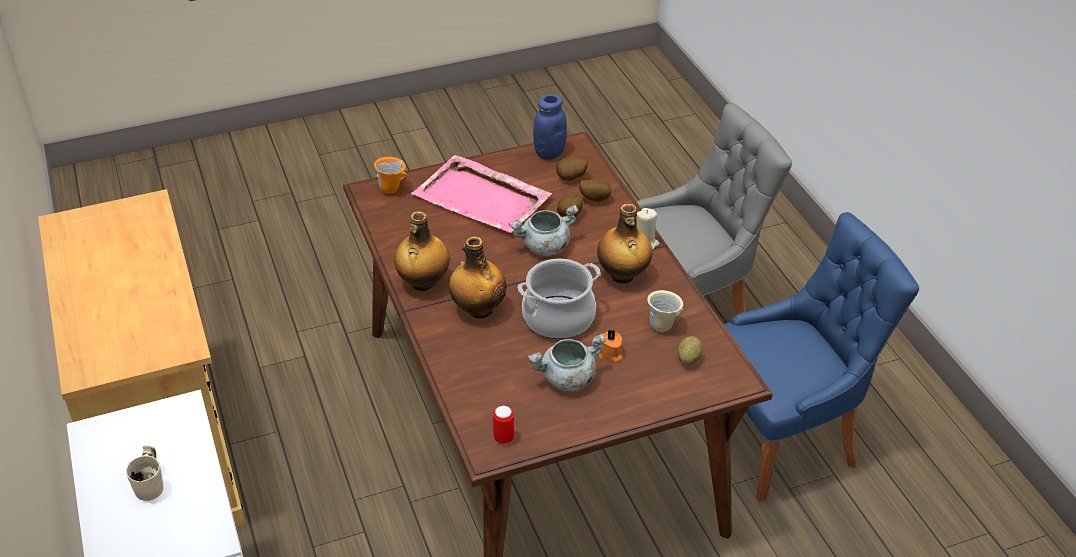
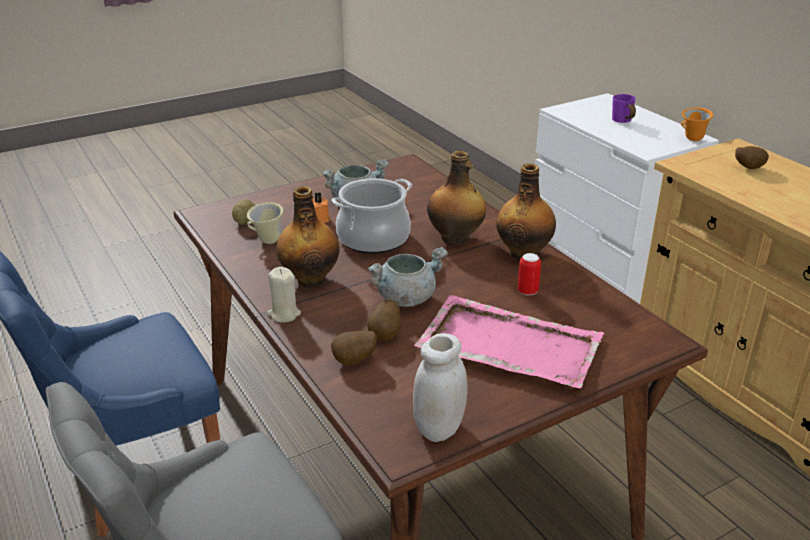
camera: 170 degrees right, 10 degrees down
beige mug [126,445,164,501] -> purple mug [612,94,636,123]
orange mug [374,157,407,194] -> orange mug moved to [681,107,713,141]
can [493,406,514,444] -> can moved to [517,253,541,296]
blue jar [533,94,567,160] -> white jar [413,333,467,442]
potato [556,157,588,181] -> potato moved to [735,146,769,169]

